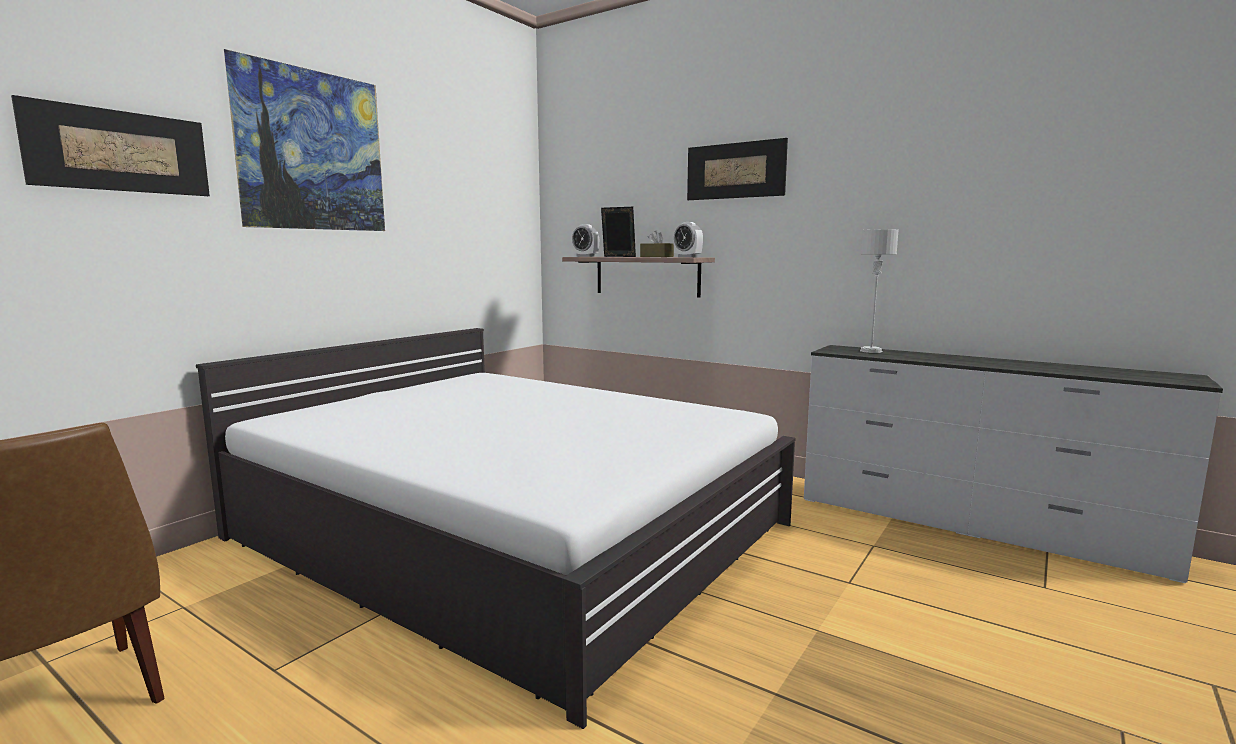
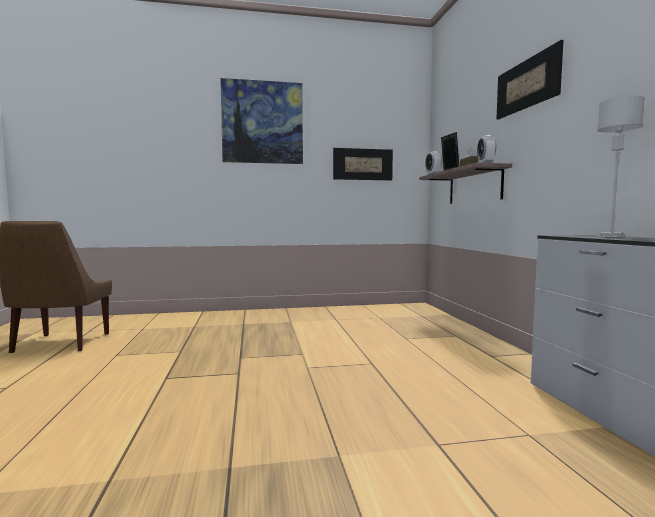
camera: 45 degrees right, 5 degrees down
picture [11,95,210,196] -> picture moved to [333,148,393,180]
white bed [196,328,795,729] -> none

